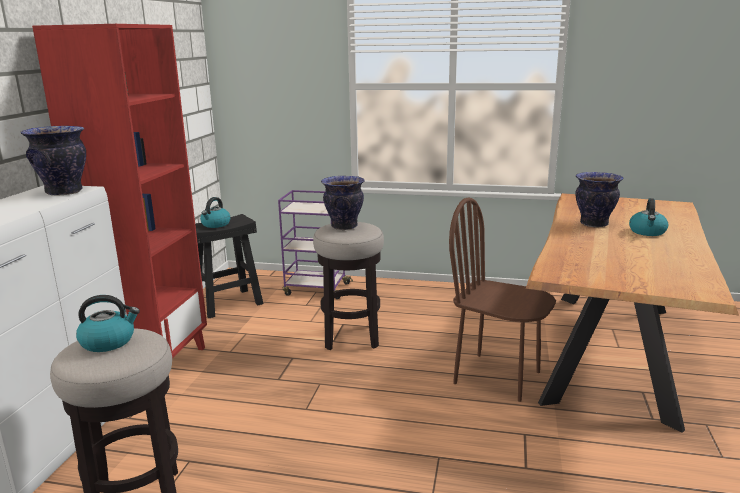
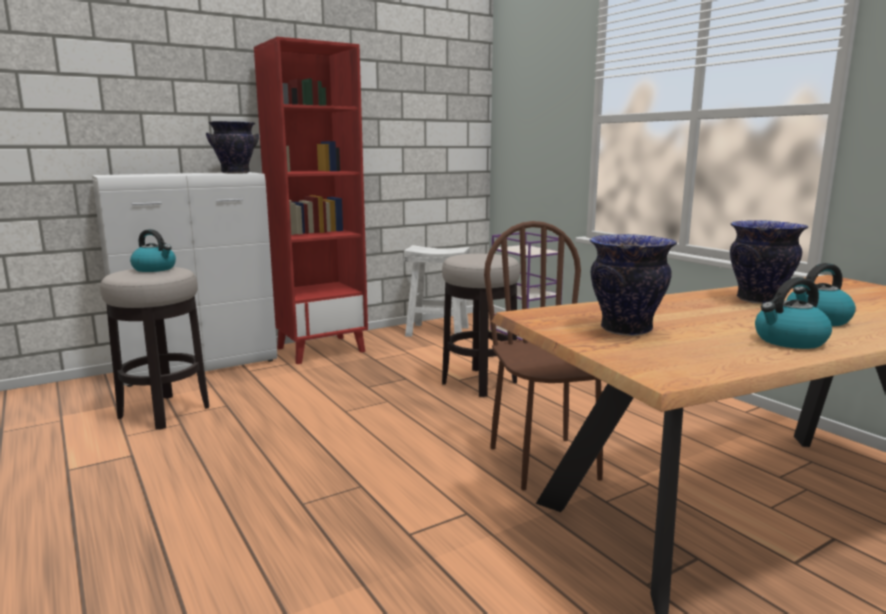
camera: 45 degrees right, 5 degrees down
black stool [195,214,264,318] -> white stool [404,245,470,337]
kettle [200,197,231,228] -> kettle moved to [755,277,832,349]
vase [321,176,365,230] -> vase moved to [590,234,677,336]

